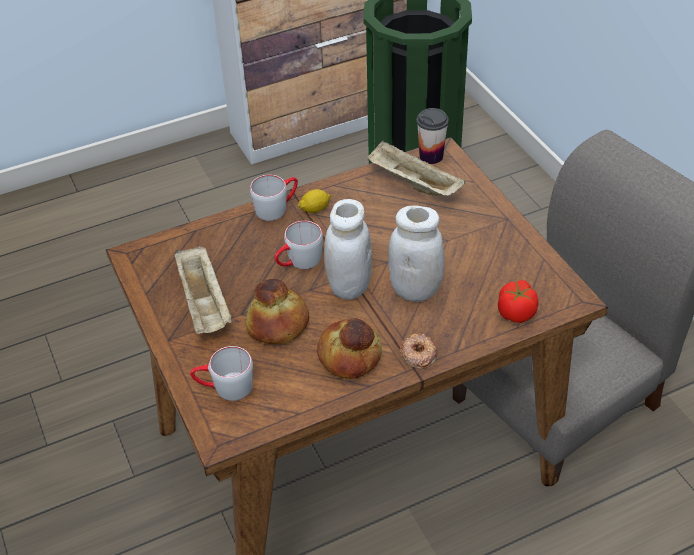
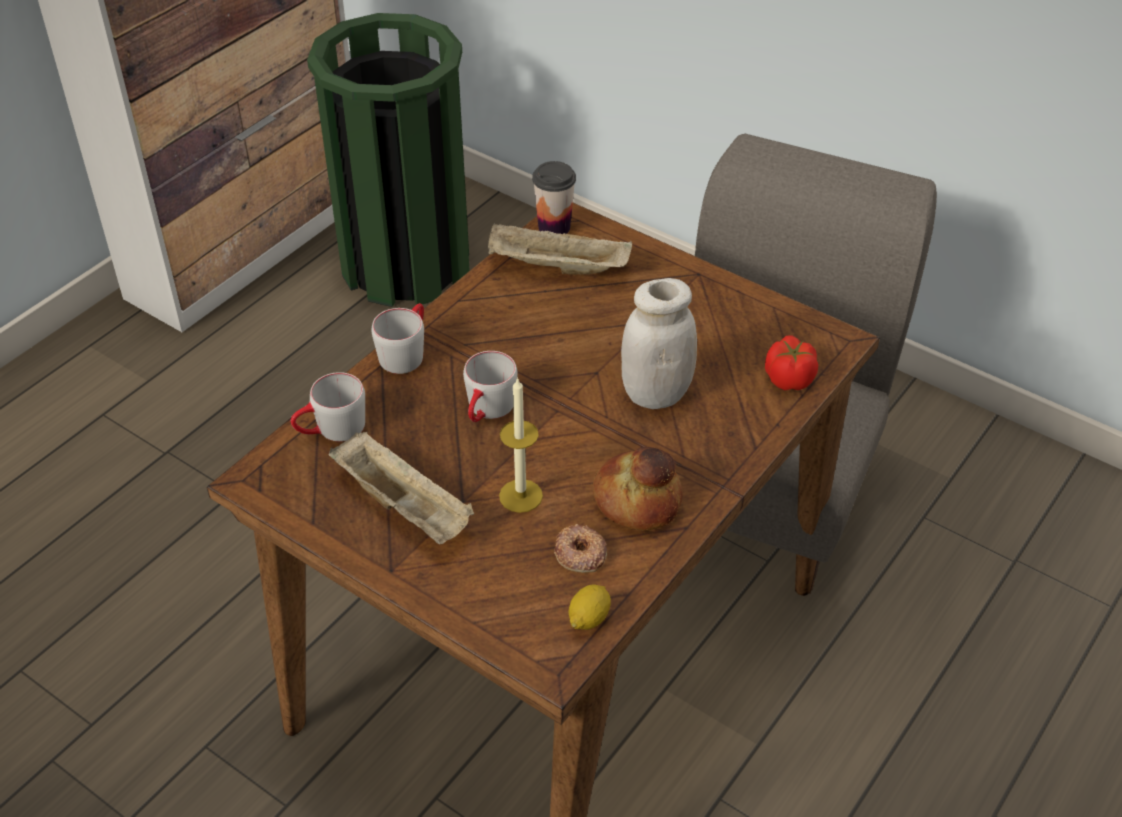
camera: 30 degrees left, 0 degrees up
grey mug [190,346,253,401] -> grey mug moved to [290,372,365,442]
bread [246,279,309,344] -> candle [499,377,543,513]
lemon [298,189,331,213] -> lemon moved to [568,585,611,630]
white jar [324,199,372,300] -> none
donut [400,334,437,369] -> donut moved to [554,524,607,573]

